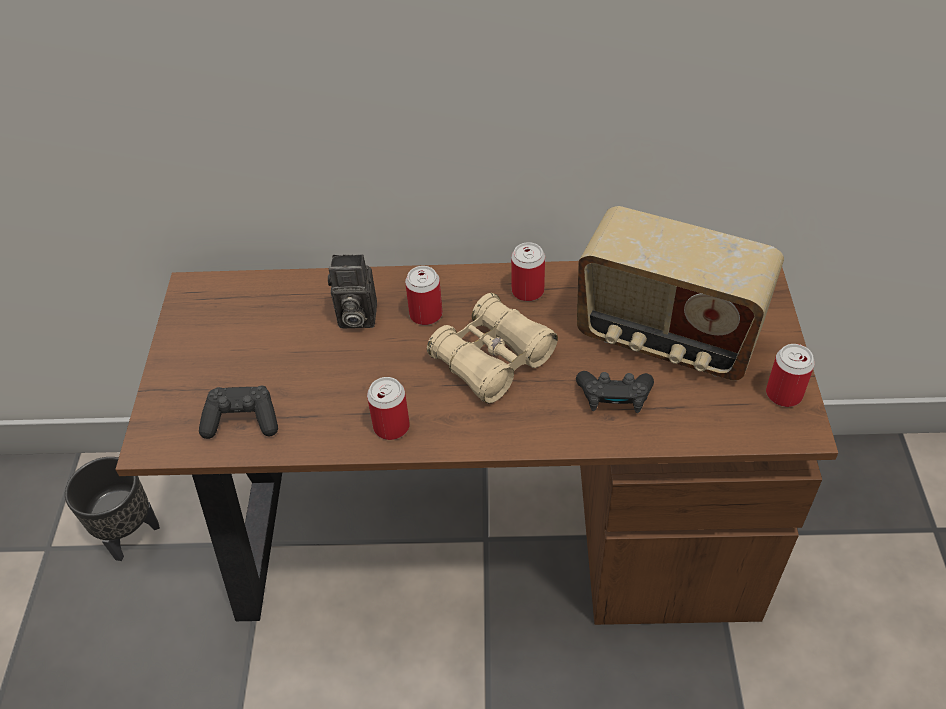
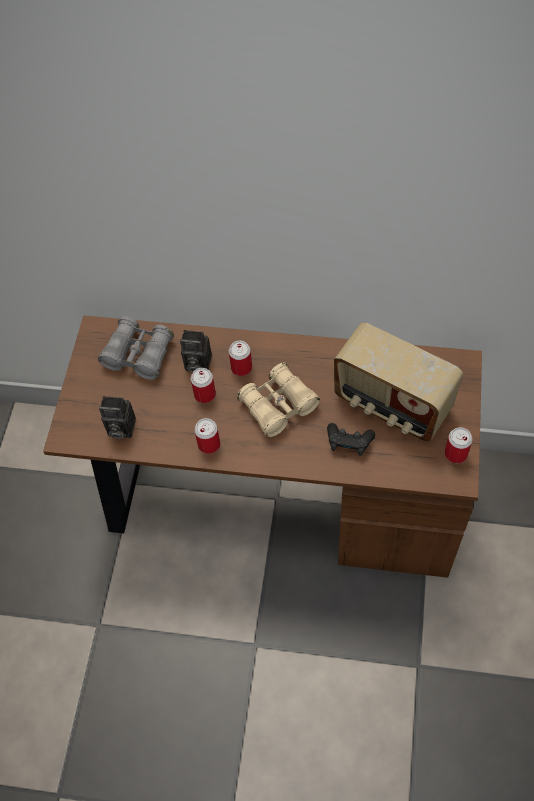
camera: 10 degrees right, 10 degrees up
black planter [65,457,160,561] -> none
black game controller [199,386,278,439] -> camera [99,396,136,439]
can [511,242,545,301] -> can moved to [191,368,216,403]
none -> grey binoculars [98,316,174,380]

